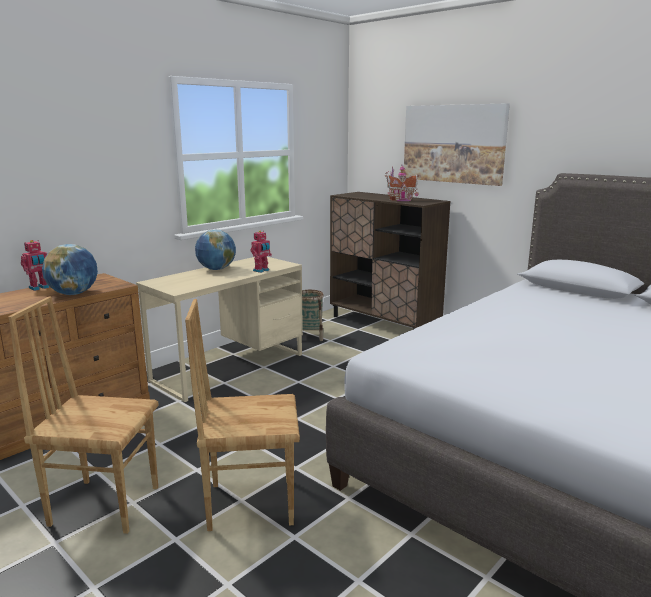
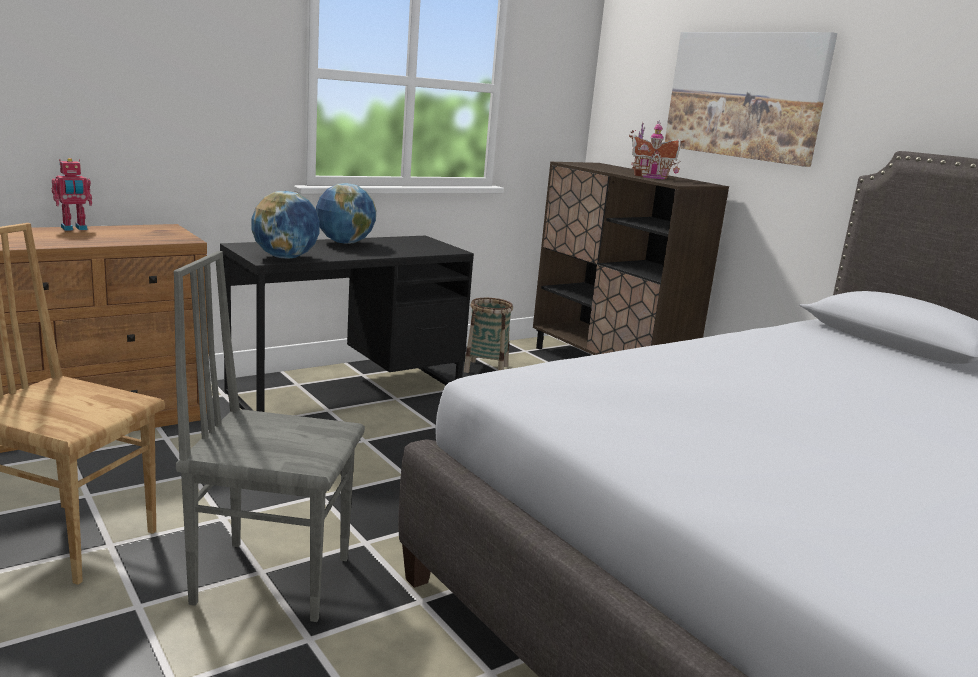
camera: 10 degrees right, 0 degrees up
globe [42,244,98,295] -> globe moved to [251,191,320,258]
beige desk [136,257,303,402] -> black desk [220,236,474,412]
brown chair [185,299,300,531] -> grey chair [174,251,365,622]
toy robot [250,231,272,273] -> none

